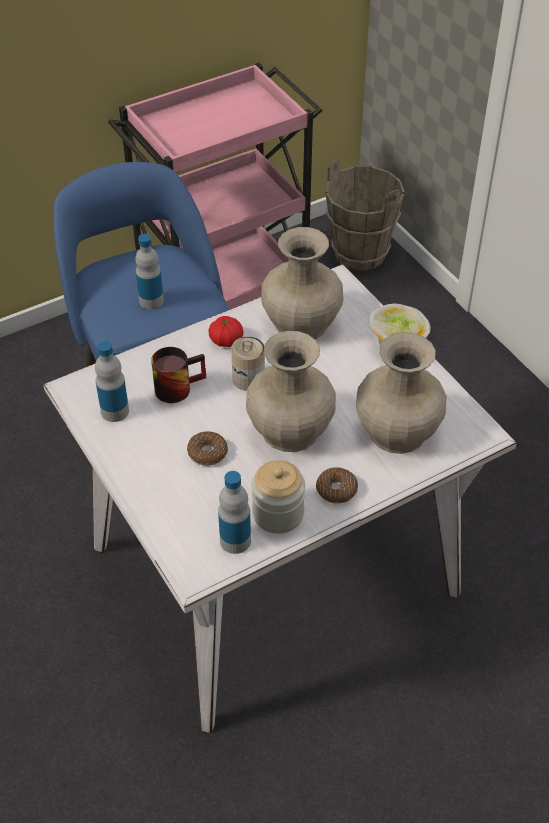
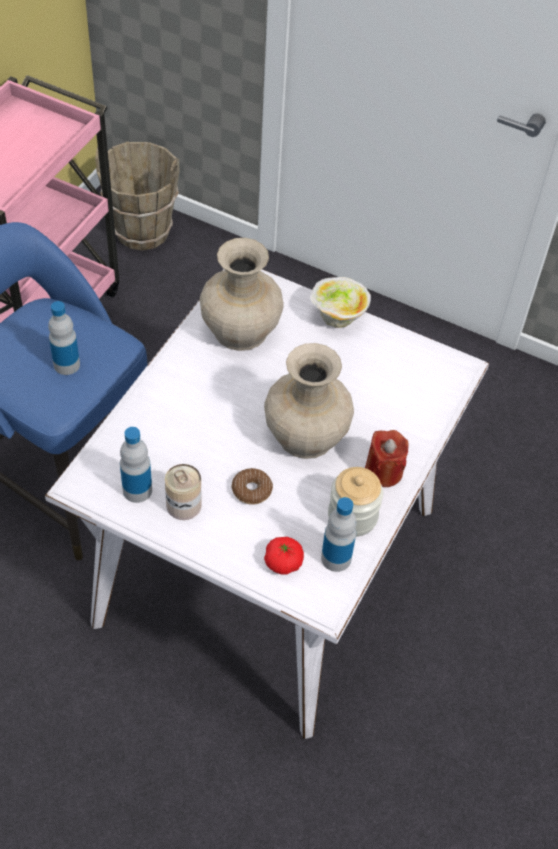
camera: 35 degrees left, 5 degrees up
mug [151,347,206,403] -> none
tomato [208,316,243,347] -> tomato moved to [264,537,304,575]
can [231,336,265,391] -> can moved to [165,464,202,520]
donut [316,467,358,504] -> red candle [365,430,408,487]
beige vase [356,332,447,454] -> none

